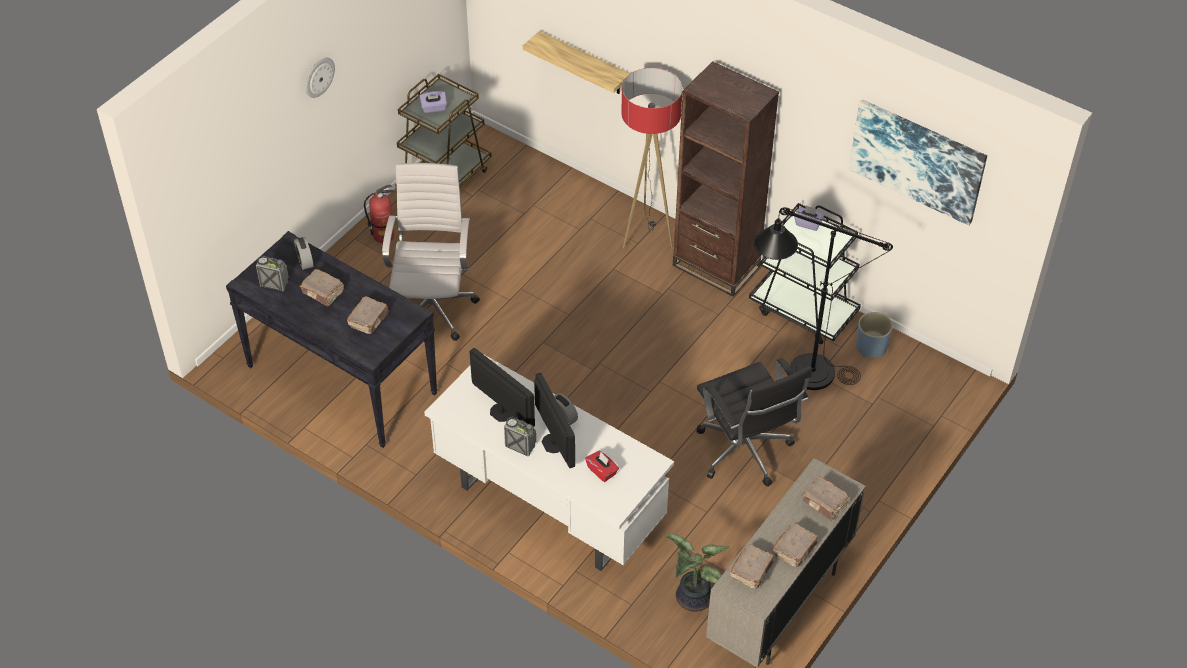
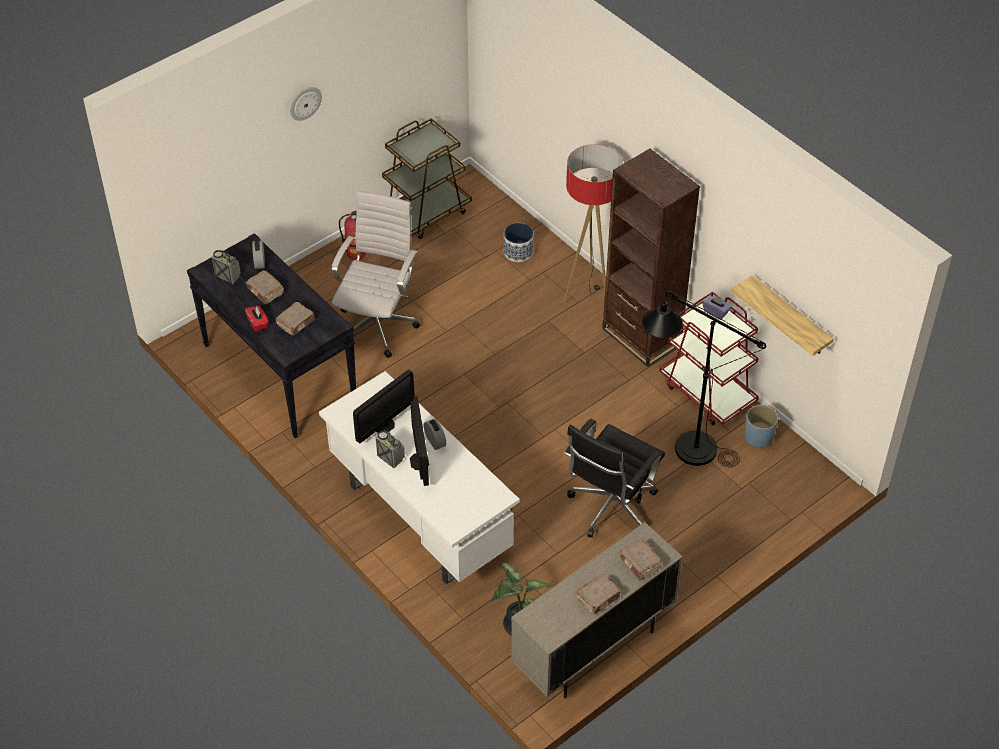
camera: 15 degrees right, 0 degrees up
purple tissue box [419,91,447,113] -> none
monitor [470,348,535,427] -> monitor turned 75 degrees clockwise [353,370,415,444]
shelf [523,31,630,94] -> shelf moved to [732,275,834,356]
red tissue box [585,451,619,482] -> red tissue box moved to [245,306,269,332]
black office chair [696,358,812,487] -> black office chair turned 45 degrees clockwise [564,418,665,538]
brown book [730,544,774,589] -> none
black cart [749,203,861,344] -> red cart [659,292,759,425]
picture [849,99,987,226] -> none
none -> planter [504,223,534,262]

